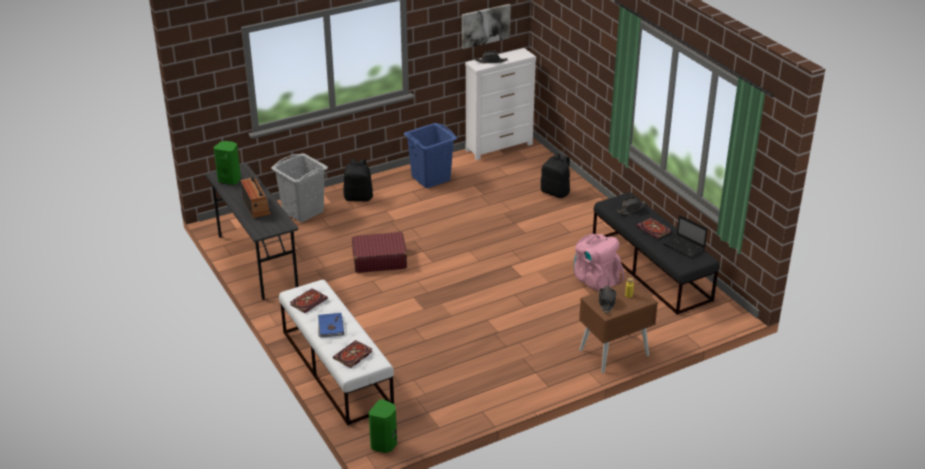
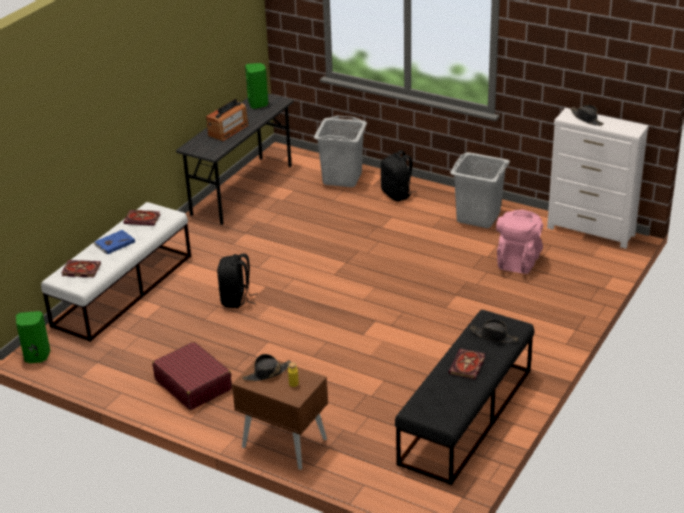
camera: 60 degrees right, 0 degrees up
red suitcase [352,232,407,273] -> red suitcase moved to [152,342,232,410]
blue laundry basket [404,123,457,188] -> grey laundry basket [450,152,510,228]
picture [462,4,511,49] -> none
black backpack [541,153,570,198] -> black backpack moved to [217,253,258,308]
pink backpack [574,234,624,292] -> pink backpack moved to [496,210,543,274]
laptop [663,215,708,258] -> none

